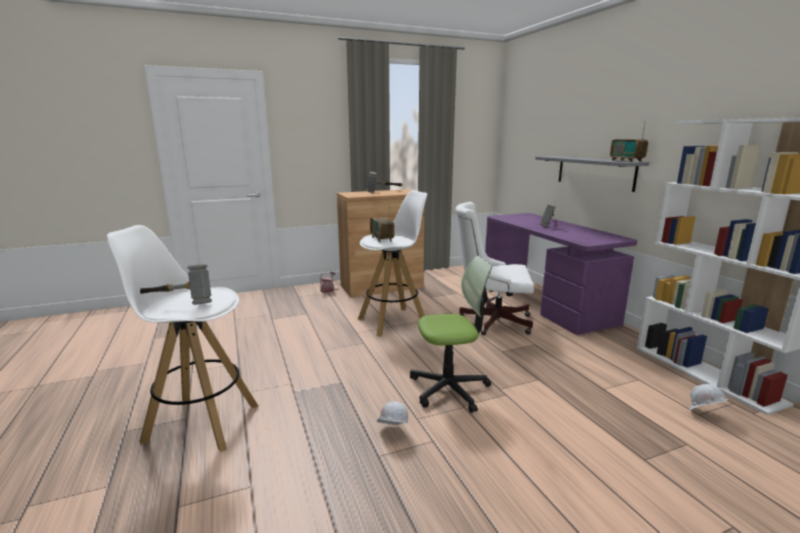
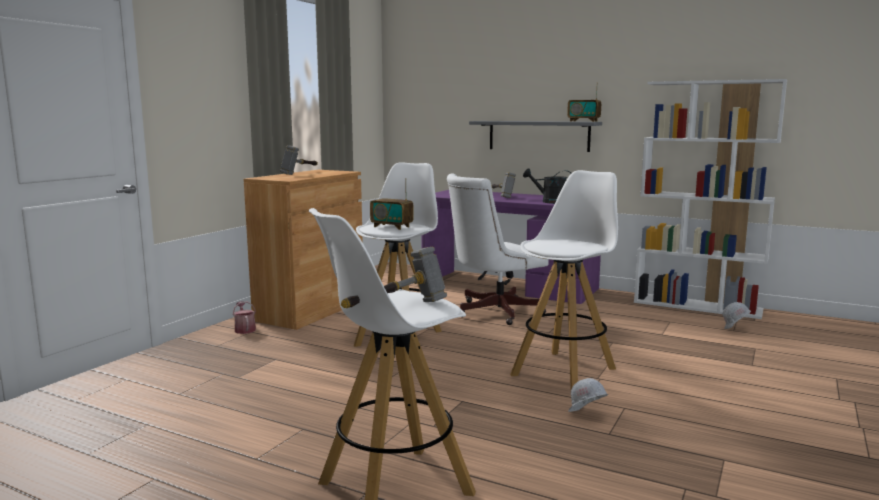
camera: 40 degrees left, 5 degrees down
office chair [410,256,492,413] -> white stool [510,170,618,390]
none -> black watering can [523,169,572,204]

